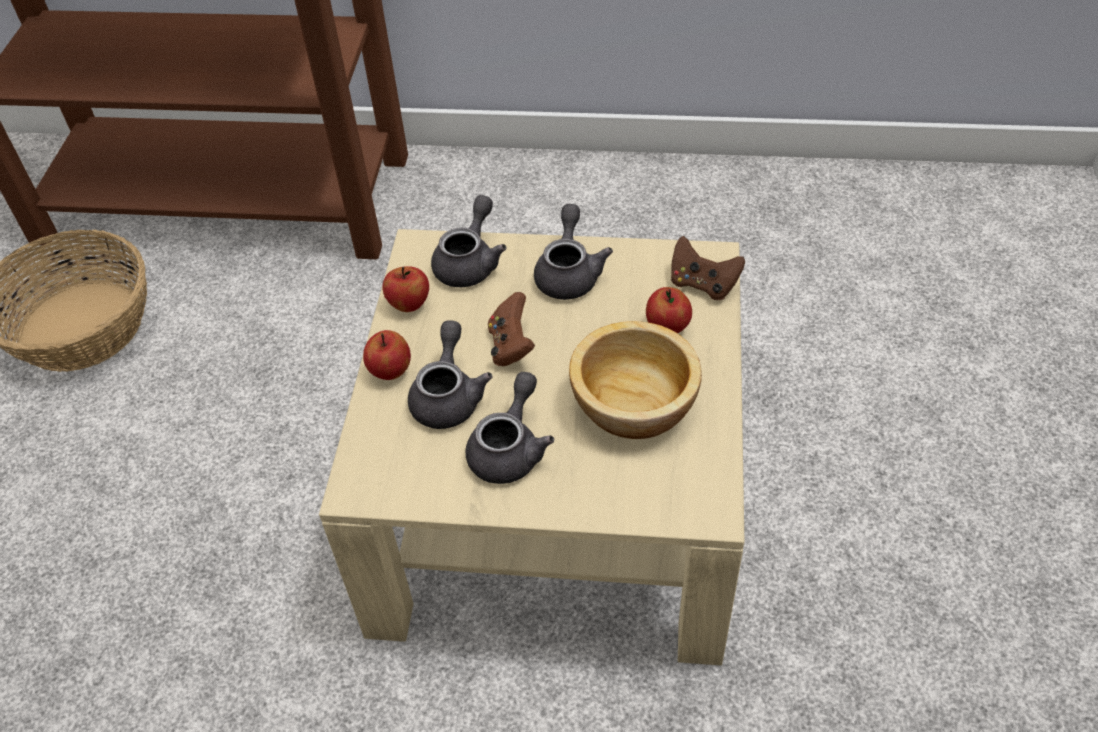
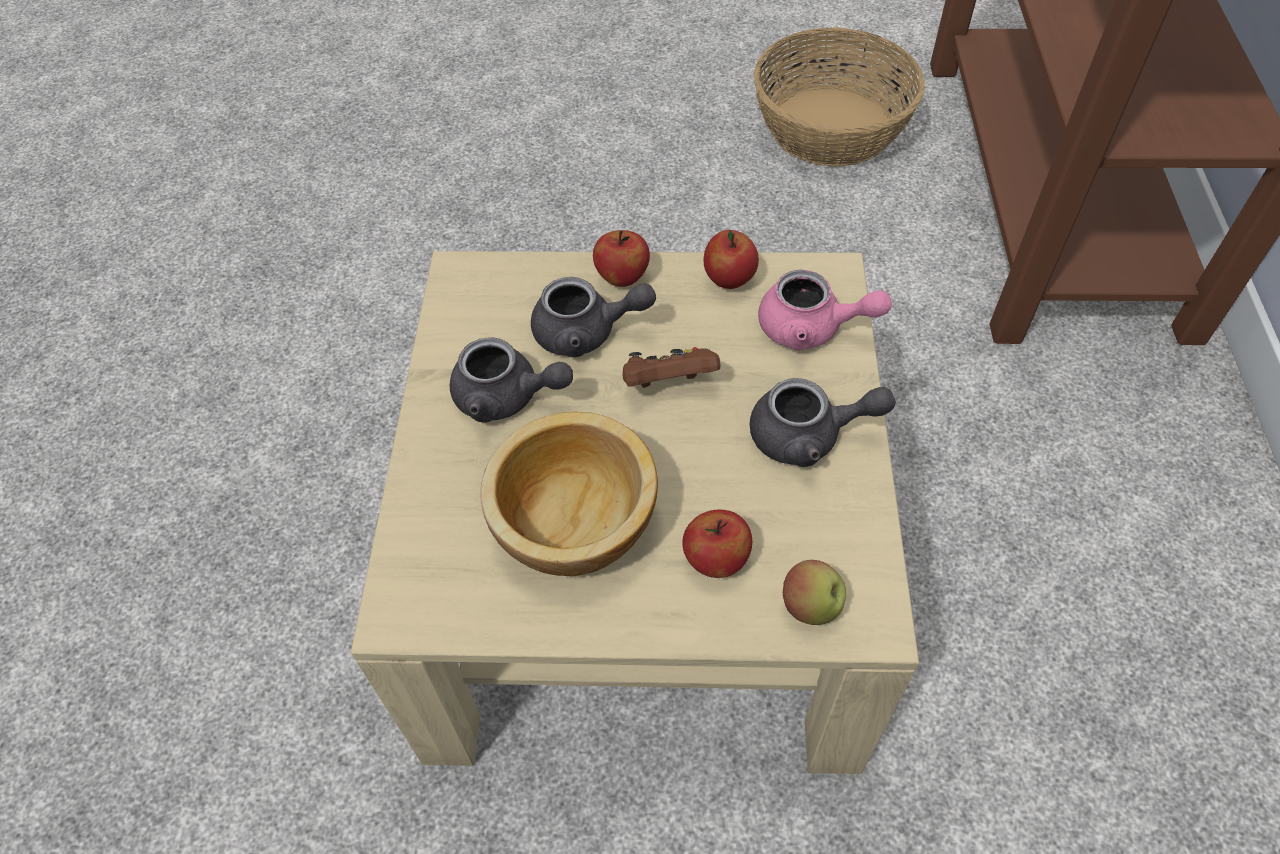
camera: 85 degrees right, 5 degrees up
grey teapot [431,195,507,287] -> pink teapot [758,270,892,350]
brown game controller [671,236,745,300] -> apple [783,560,846,625]

